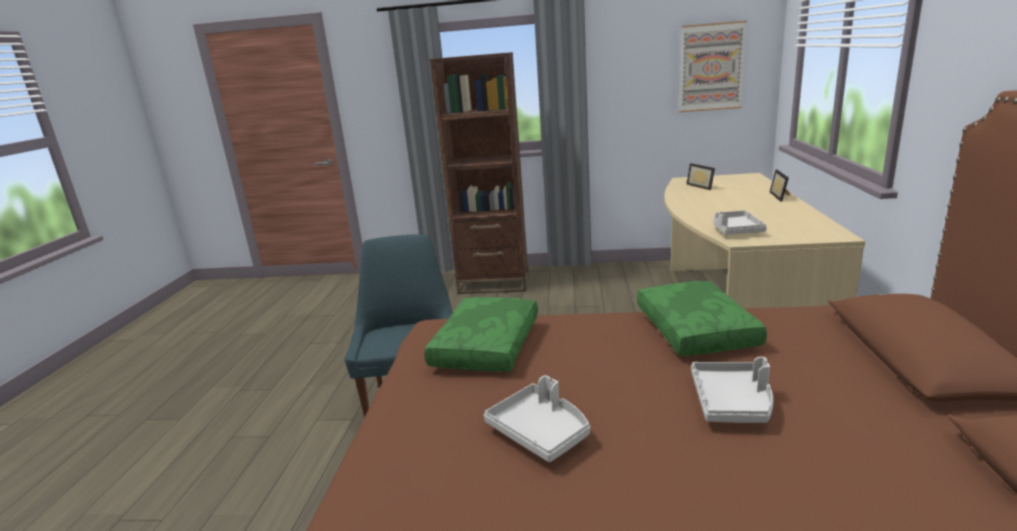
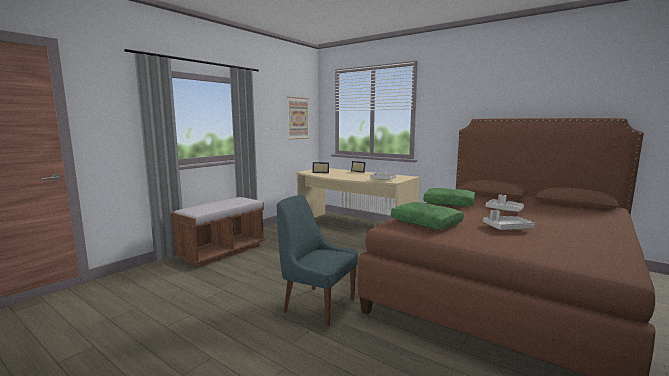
camera: 60 degrees left, 10 degrees down
brown bookcase [430,52,529,294] -> brown bench [170,197,265,267]

